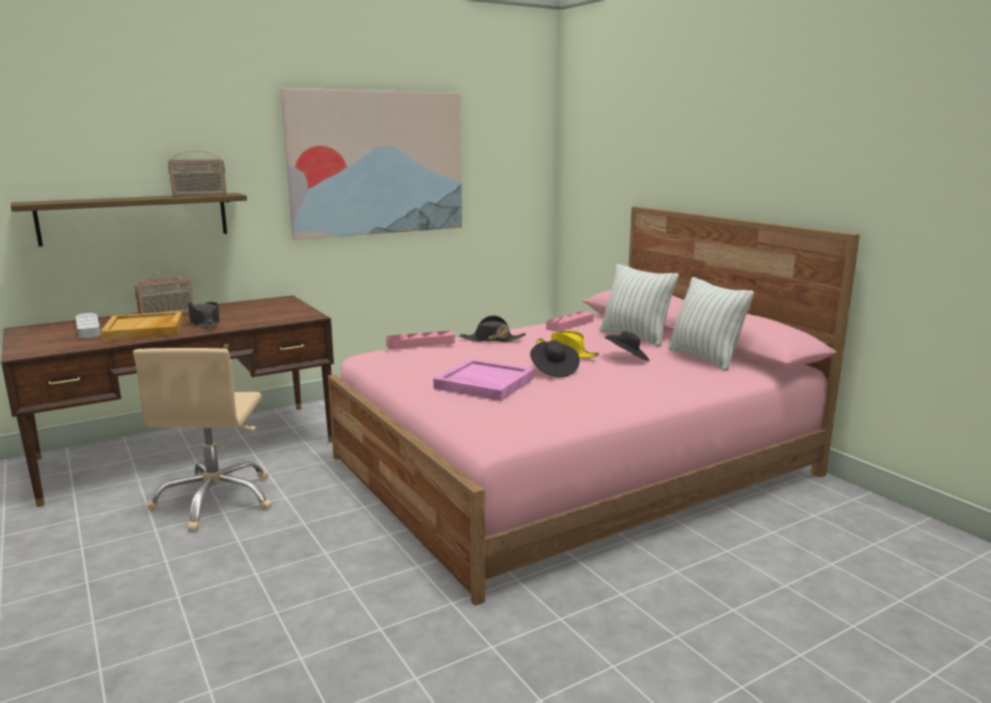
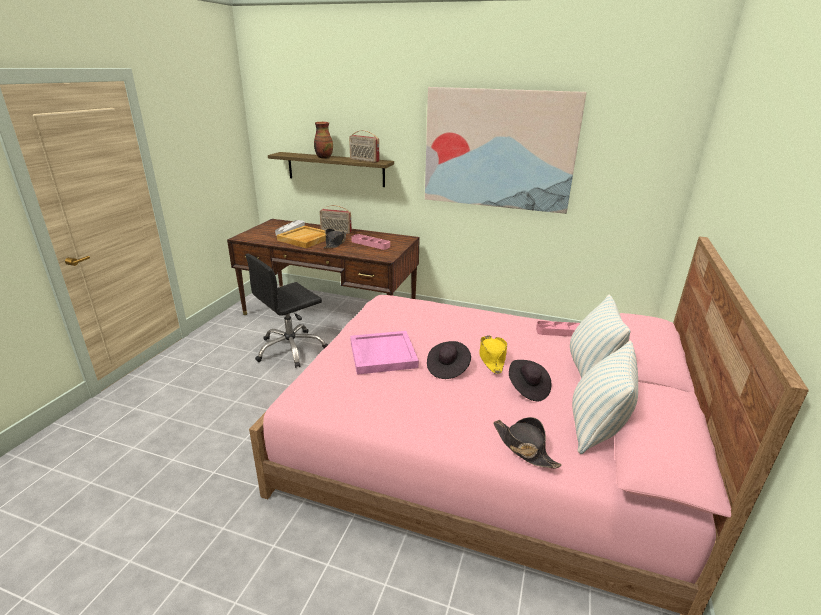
camera: 50 degrees right, 10 degrees up
beige office chair [133,348,272,531] -> black office chair [245,254,328,368]
pink tray [386,331,455,349] -> pink tray moved to [351,234,390,250]
black hat [460,315,526,342] -> black hat moved to [493,417,562,468]
none -> vase [314,122,333,158]

